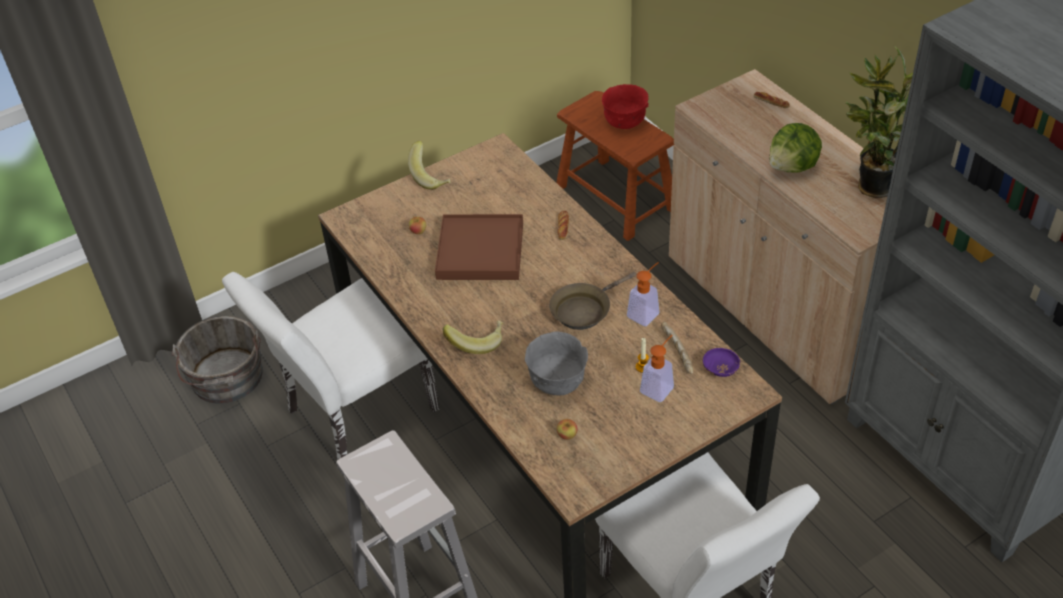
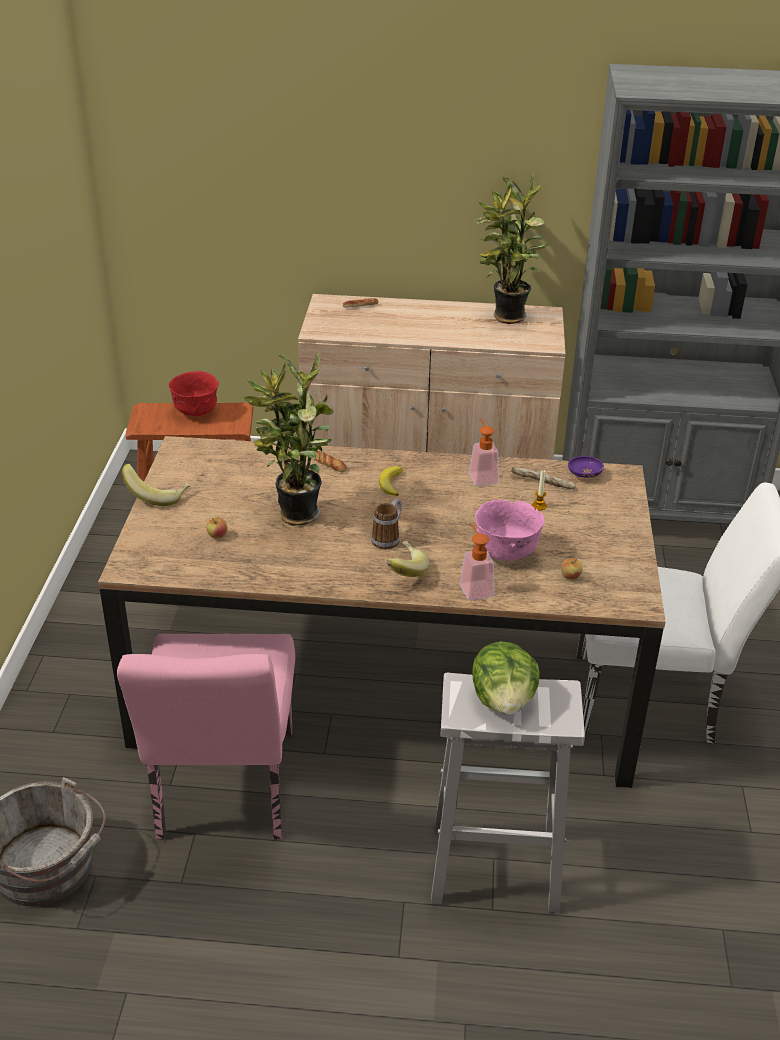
camera: 55 degrees left, 10 degrees down
white chair [222,272,440,460] -> pink chair [117,634,295,840]
brown tray [435,214,523,280] -> potted plant [243,351,334,526]
grey bowl [525,331,588,395] -> pink bowl [475,499,545,560]
brown frying pan [549,272,636,330] -> none
soap dispenser [640,335,674,402] -> soap dispenser moved to [460,523,494,600]
lettuce [769,123,822,173] -> lettuce moved to [472,642,540,715]
none -> mug [371,499,402,550]
none -> banana [379,466,403,496]

